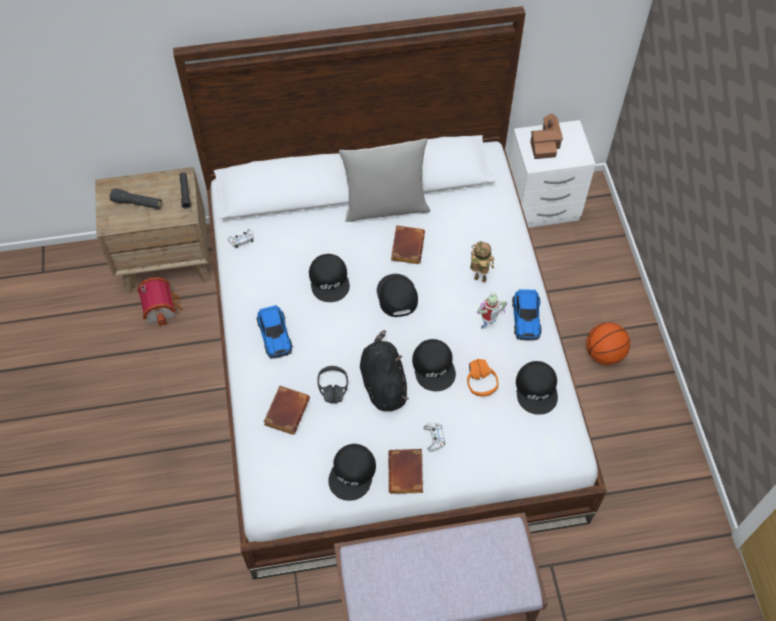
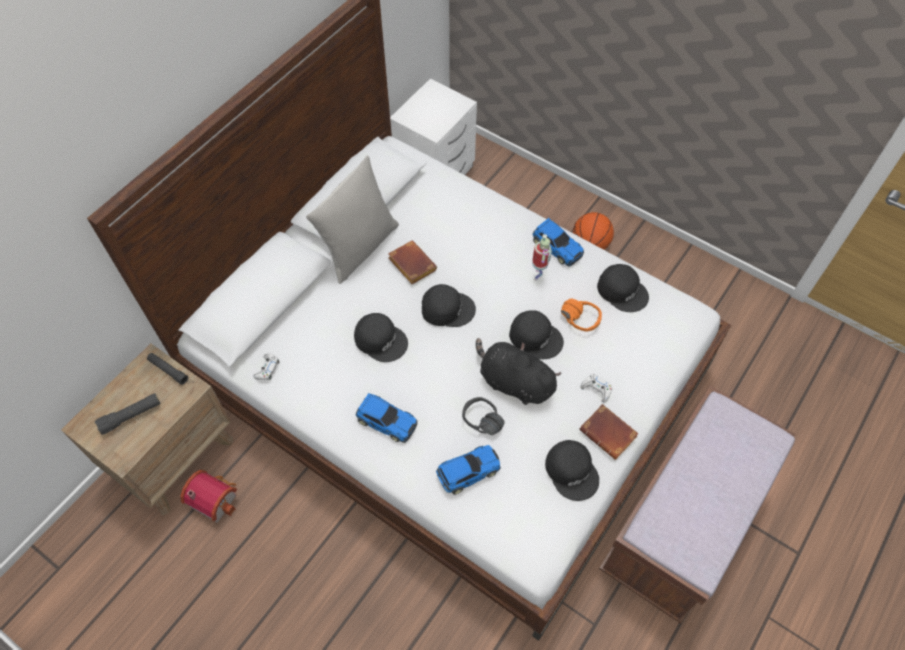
camera: 45 degrees left, 0 degrees up
brown book [264,385,310,435] -> toy car [436,445,501,495]
black cap [377,274,418,317] -> black cap turned 150 degrees clockwise [422,284,476,327]
toy robot [470,241,494,283] -> none
toy house [530,113,563,159] -> none

